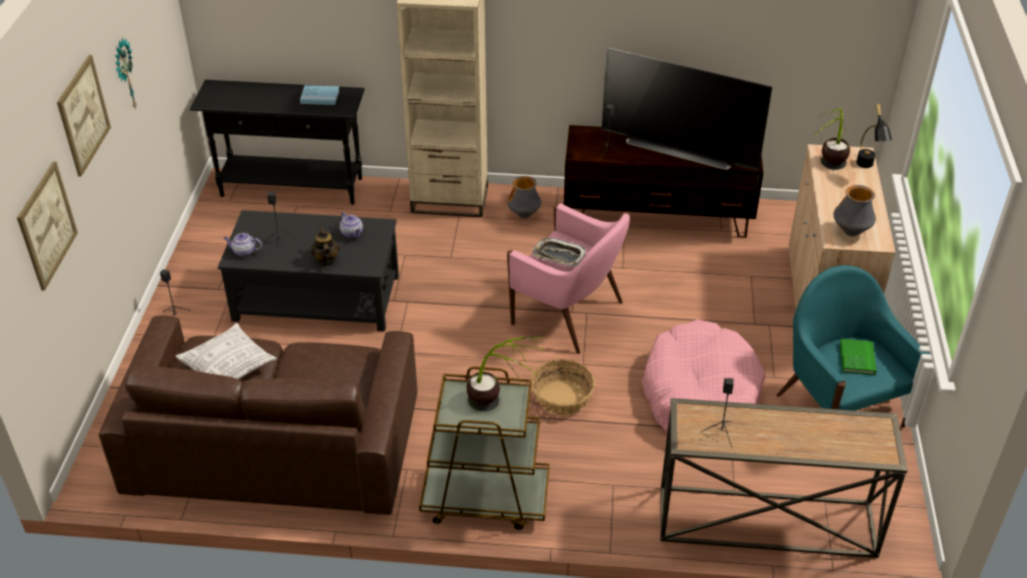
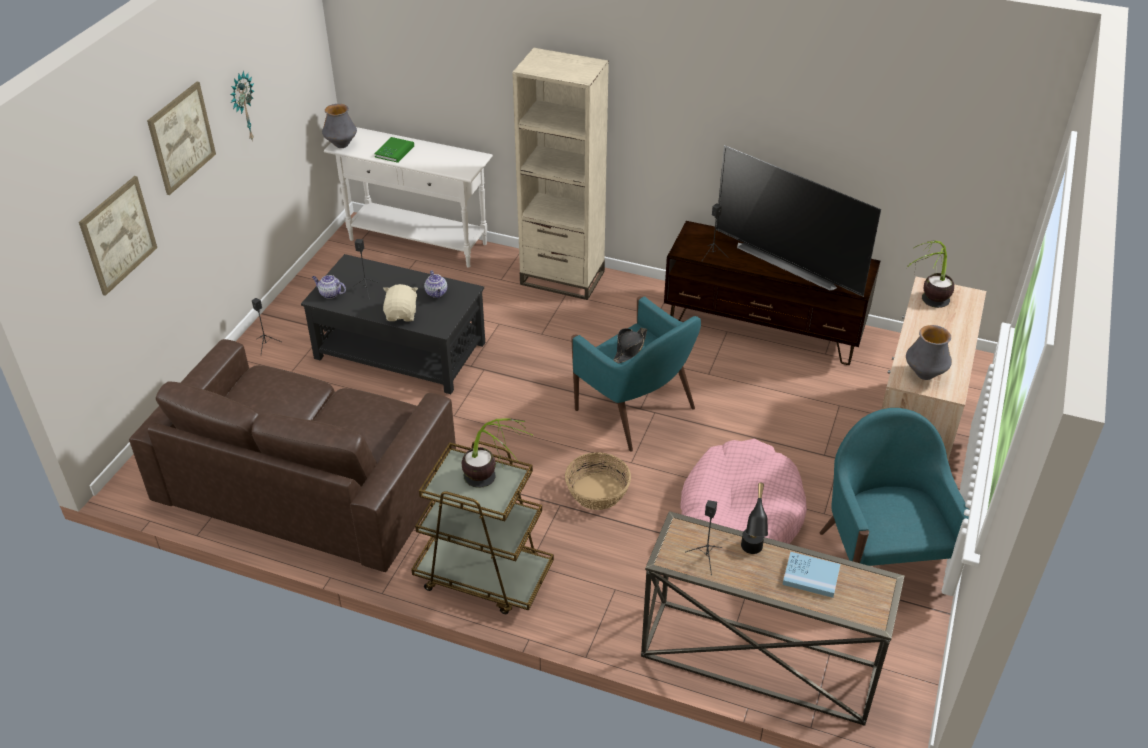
camera: 15 degrees right, 0 degrees up
pillow [175,323,277,379] -> none
black console table [190,80,365,205] -> white console table [324,127,493,267]
blue book [300,85,339,105] -> blue book moved to [782,552,840,598]
teapot [311,227,340,266] -> beige plush toy [383,284,418,321]
vase [507,176,541,218] -> vase moved to [322,104,357,148]
pink armchair [507,203,630,354] -> turquoise armchair [571,296,701,452]
tray [532,238,585,266] -> black hat [613,328,647,364]
green book [840,339,877,375] -> green book moved to [374,137,414,163]
black table lamp [856,104,892,168] -> black table lamp moved to [741,483,768,554]

